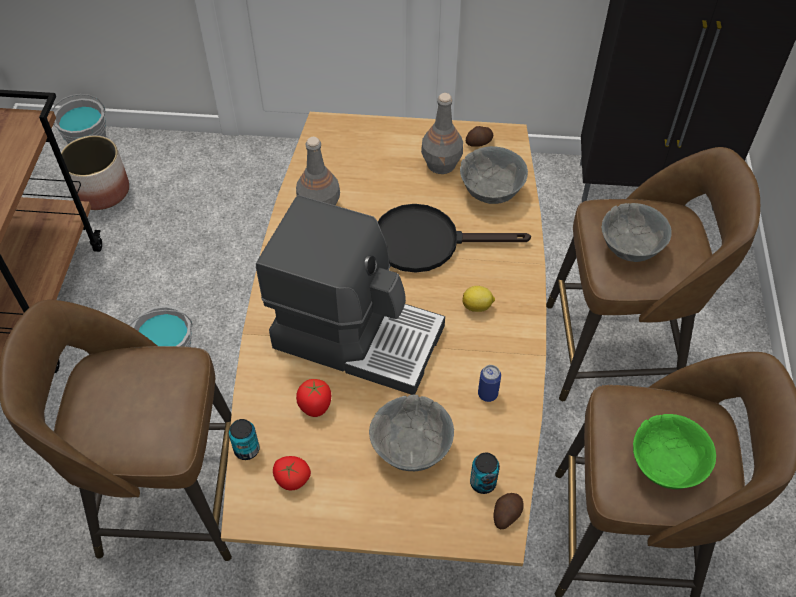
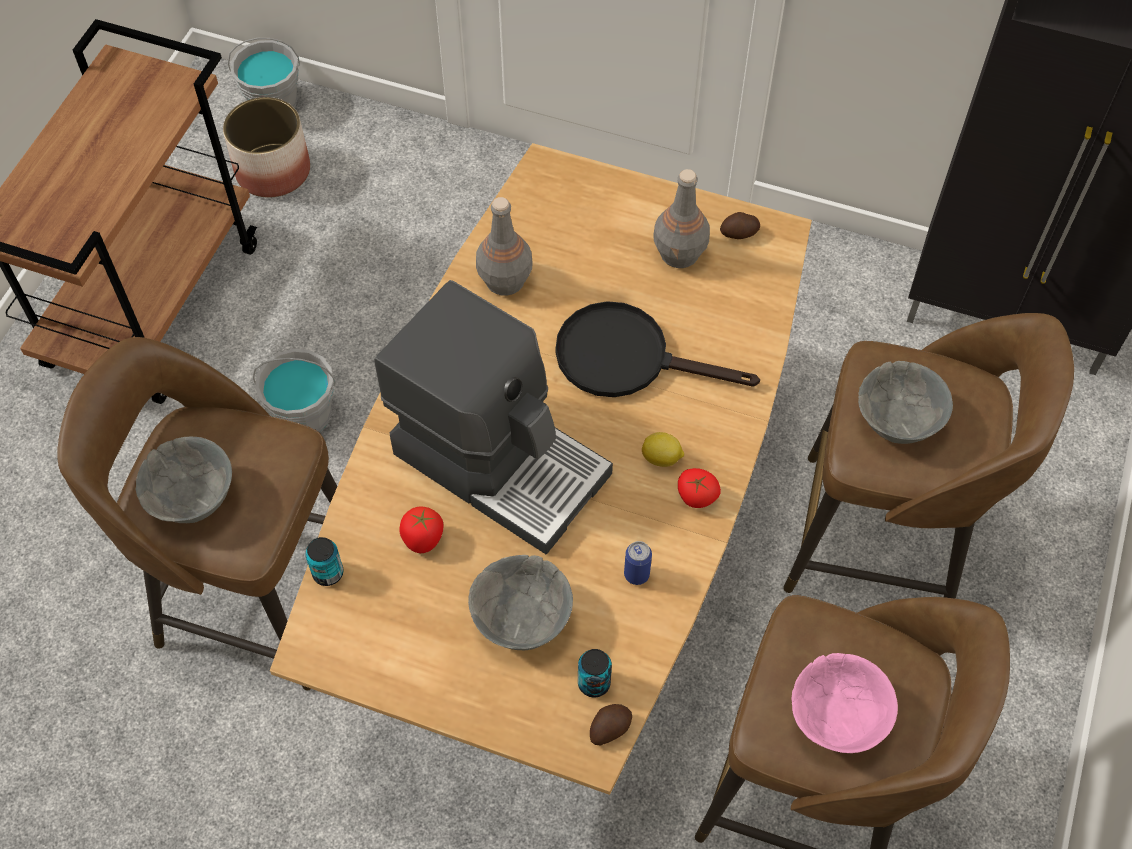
camera: 15 degrees right, 5 degrees up
tomato [273,456,311,491] -> tomato moved to [678,468,721,508]
grey bowl [460,146,528,204] -> grey bowl moved to [136,437,232,523]
green bowl [633,414,716,489] -> pink bowl [791,653,898,753]

